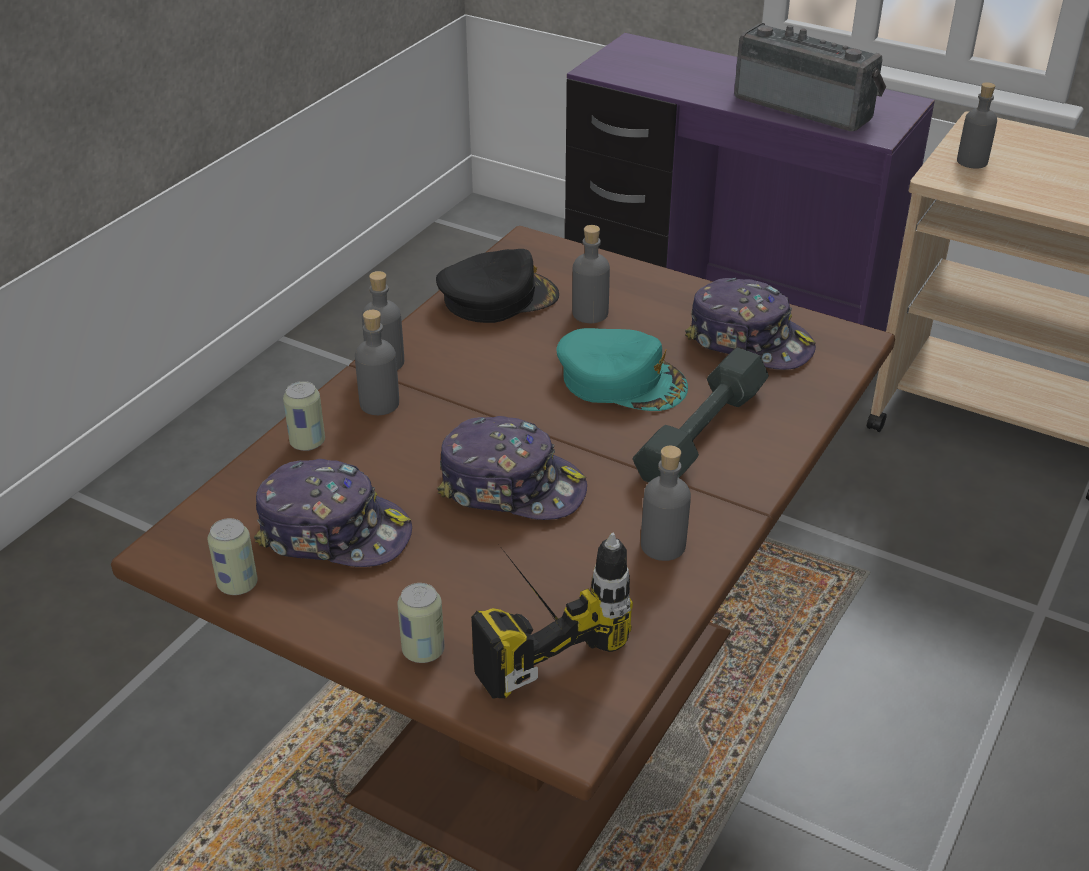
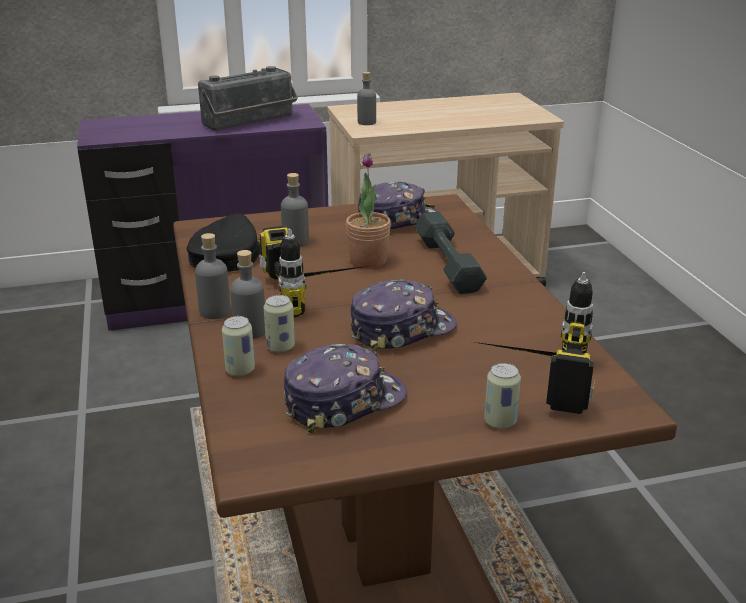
camera: 45 degrees left, 10 degrees down
can [208,518,258,595] -> can moved to [263,295,295,353]
turquoise cap [557,328,688,411] -> potted plant [346,153,391,268]
grey bottle [641,446,691,561] -> none
radio [734,23,886,131] -> radio turned 150 degrees clockwise [198,66,298,131]
none -> power drill [259,226,368,317]

